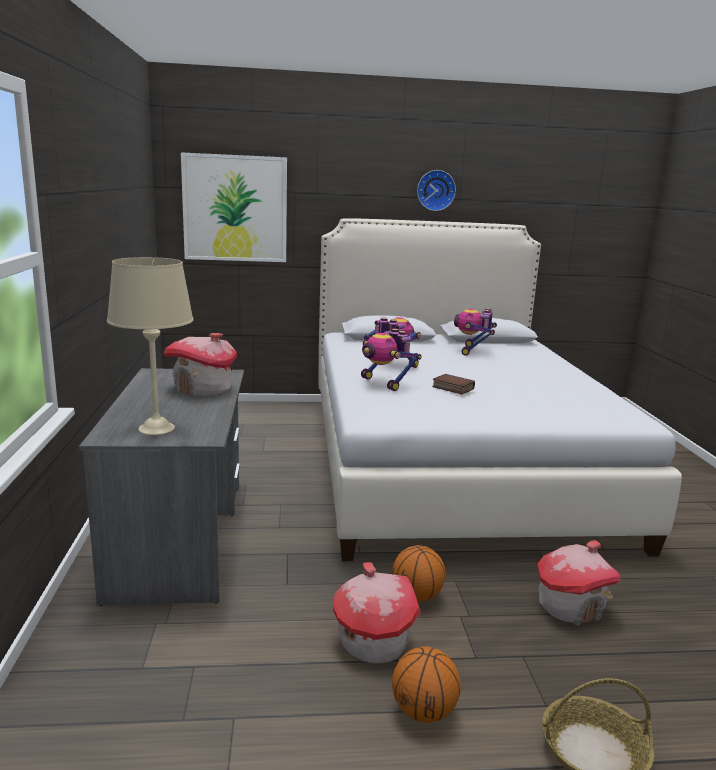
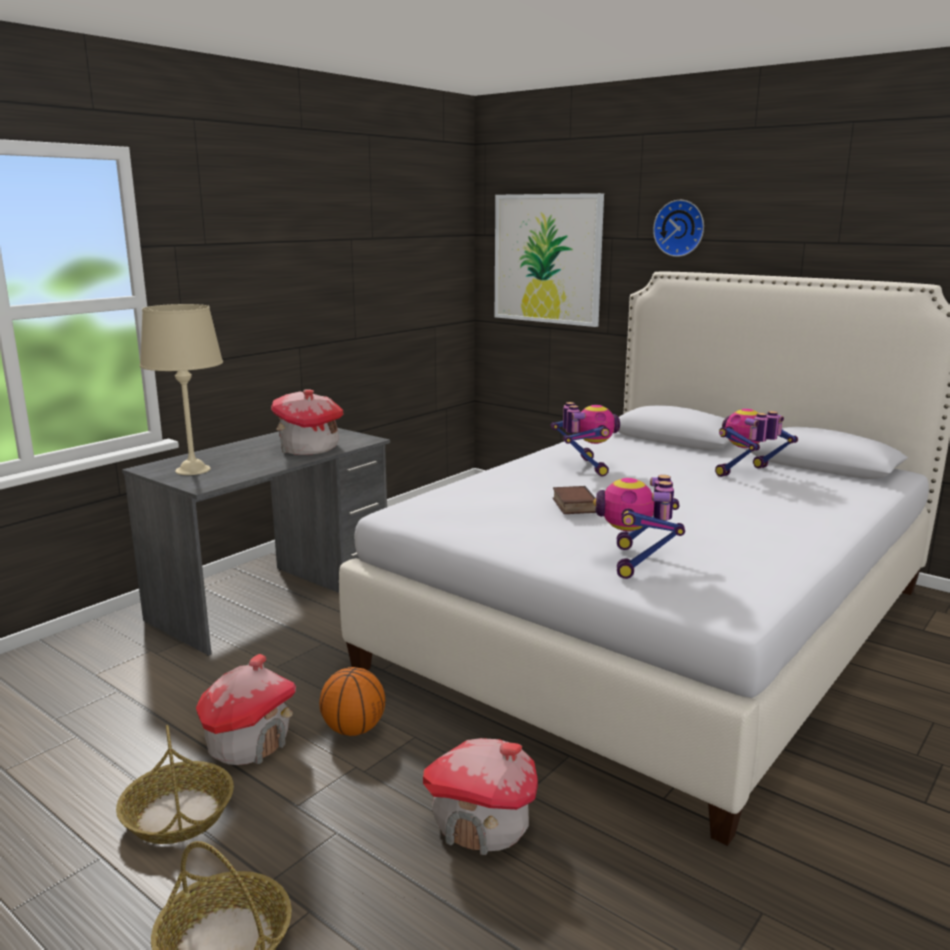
camera: 45 degrees right, 0 degrees up
toy robot [361,329,422,391] -> toy robot moved to [593,475,685,579]
basketball [392,646,461,723] -> basket [116,725,234,844]
wall clock [417,170,456,211] -> wall clock moved to [653,200,704,257]

